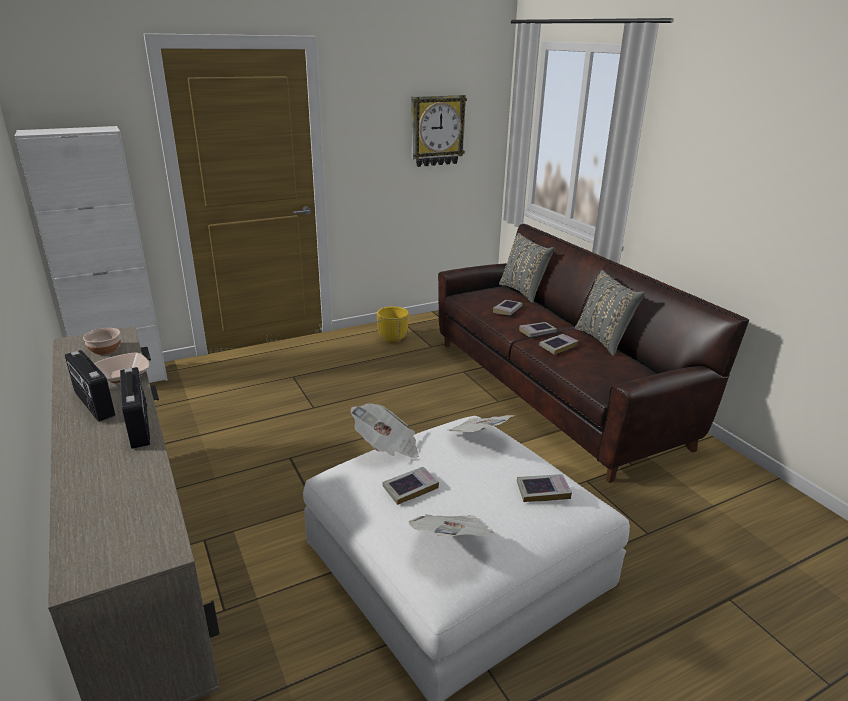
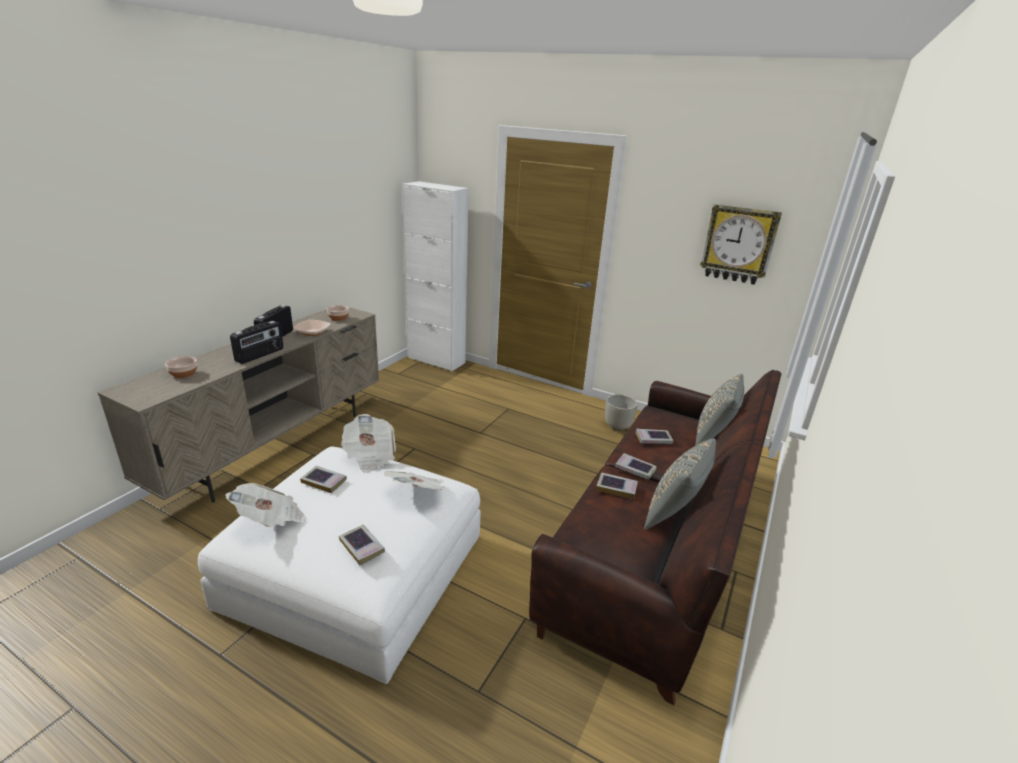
camera: 55 degrees right, 0 degrees up
yellow planter [377,306,409,343] -> grey planter [605,394,638,431]
none -> bowl [165,356,197,378]

